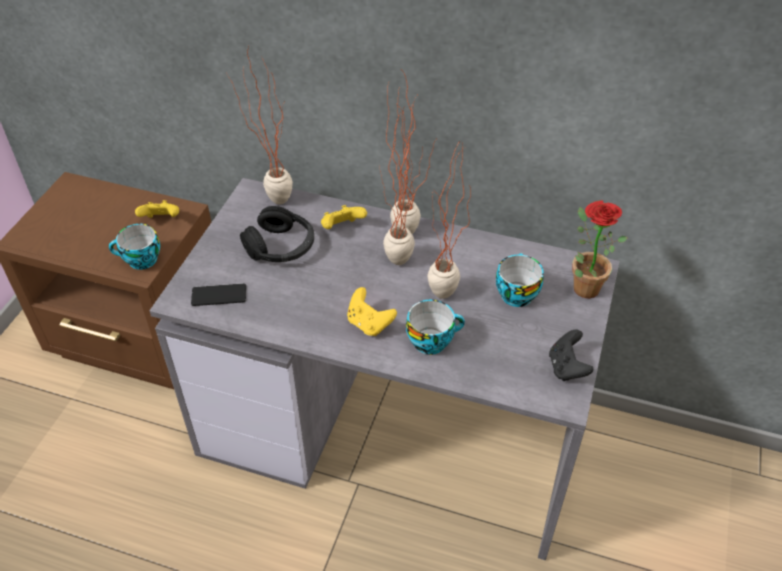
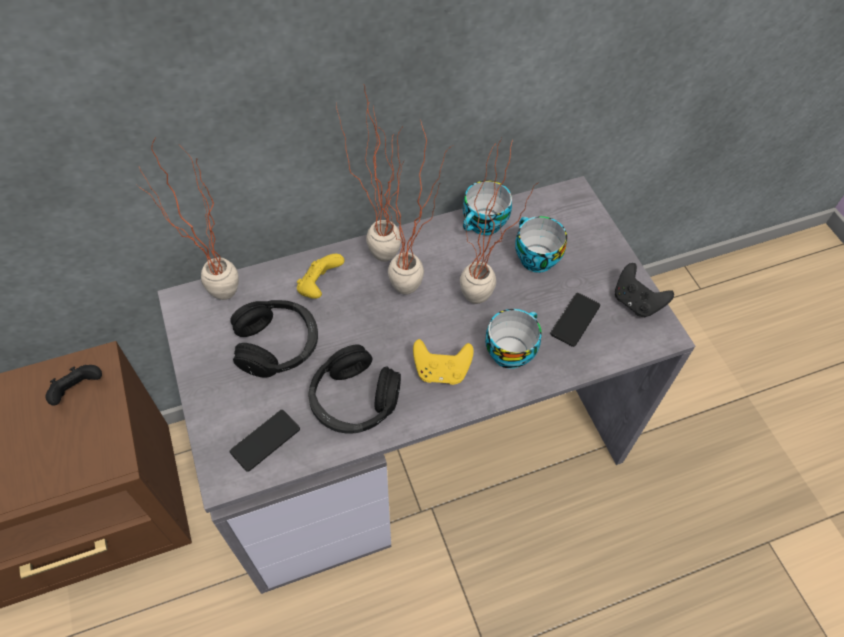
camera: 40 degrees left, 10 degrees up
cup [109,224,160,270] -> cup moved to [463,180,512,235]
yellow game controller [135,200,179,218] -> black game controller [46,365,102,406]
potted plant [572,201,627,298] -> none
none -> black headphones [309,345,401,434]
none -> phone [550,293,600,347]

